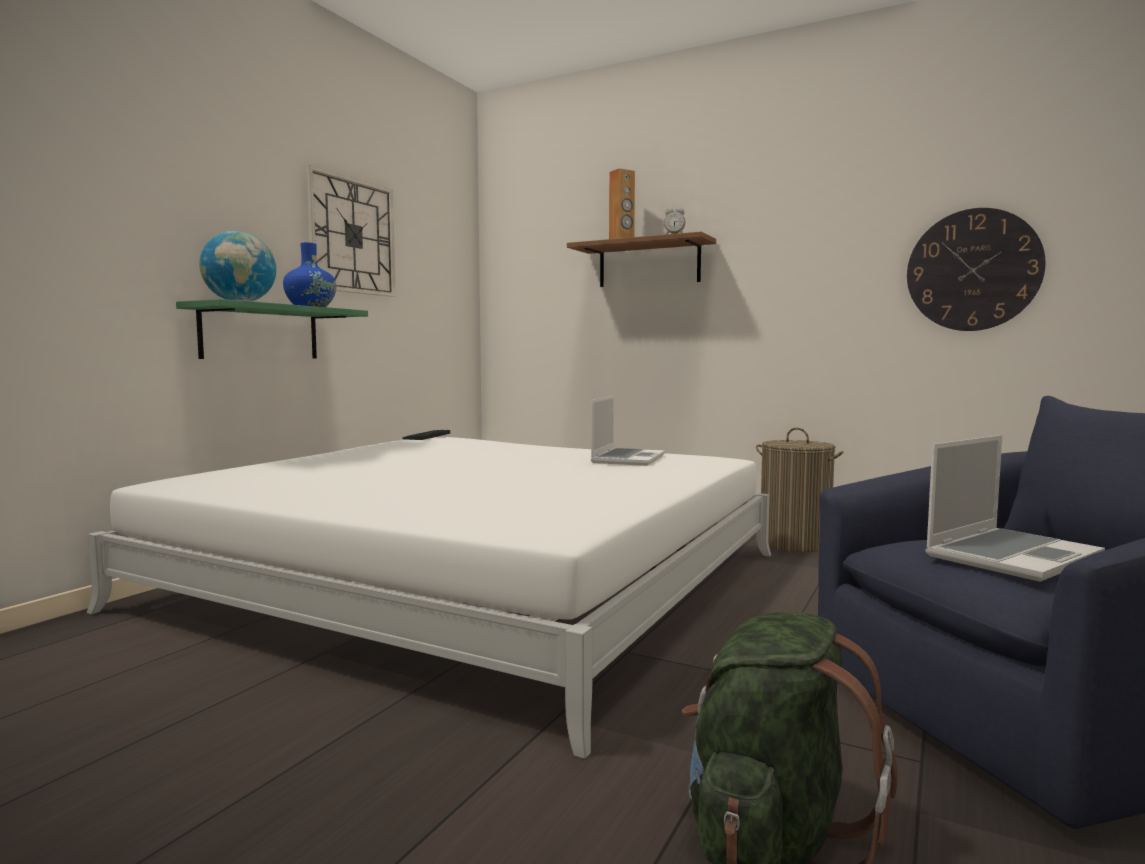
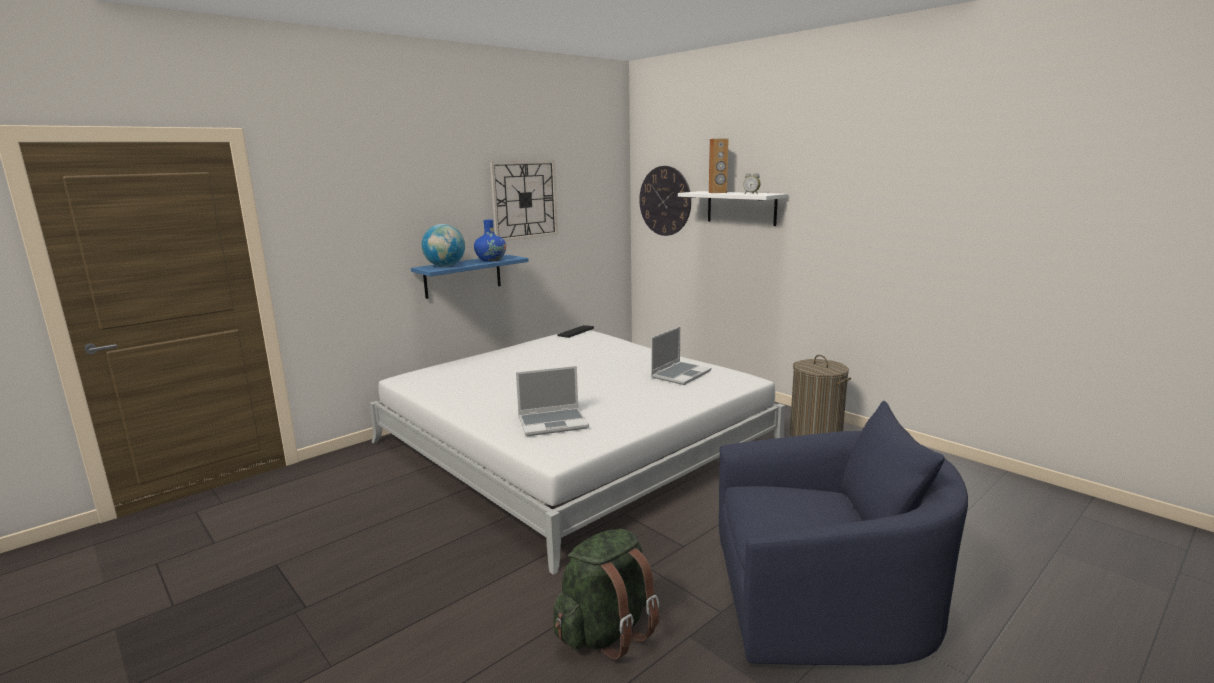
camera: 20 degrees right, 10 degrees up
green shelf [176,299,368,359] -> blue shelf [411,255,529,299]
brown shelf [567,232,716,287] -> white shelf [678,191,788,226]
wall clock [907,208,1045,331] -> wall clock moved to [639,166,691,236]
laptop [925,435,1105,582] -> laptop moved to [516,366,589,436]

